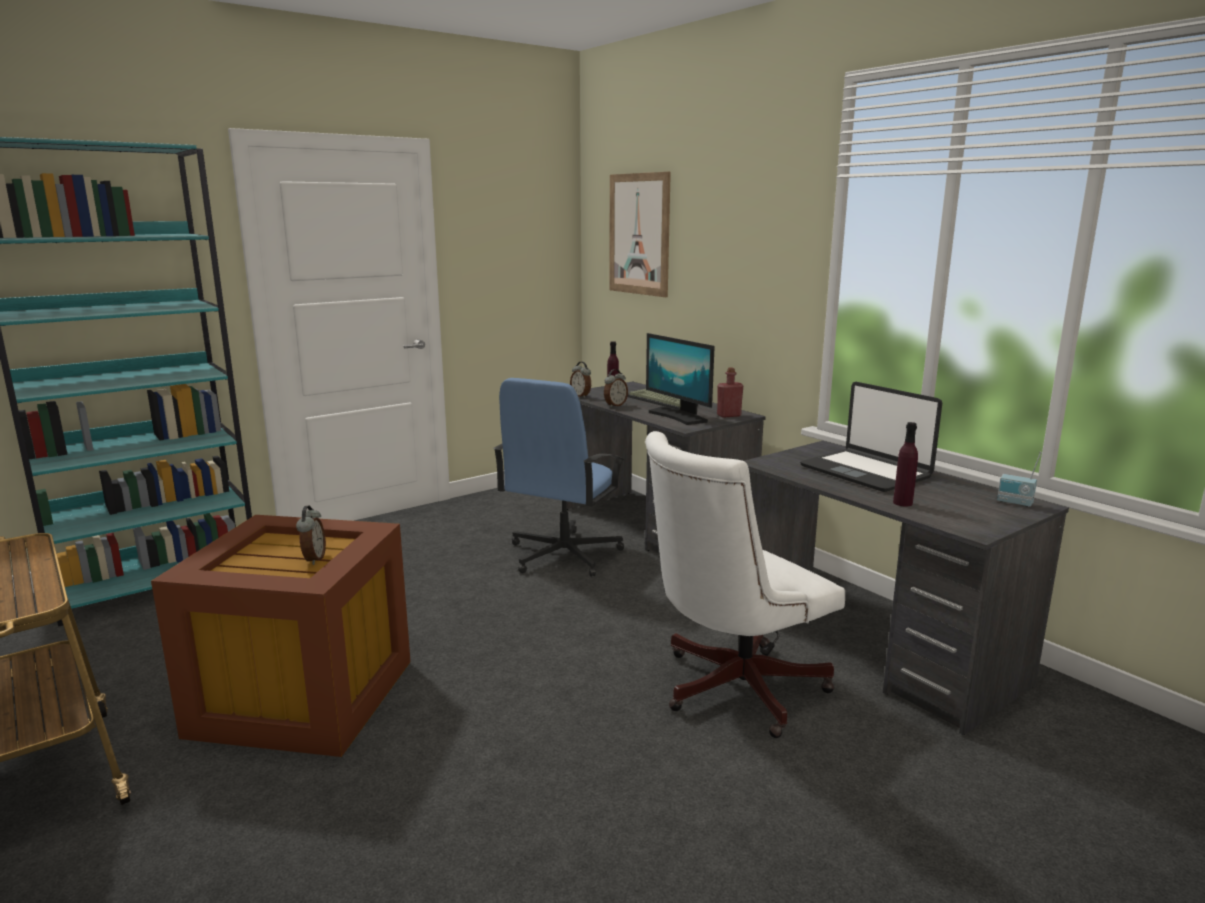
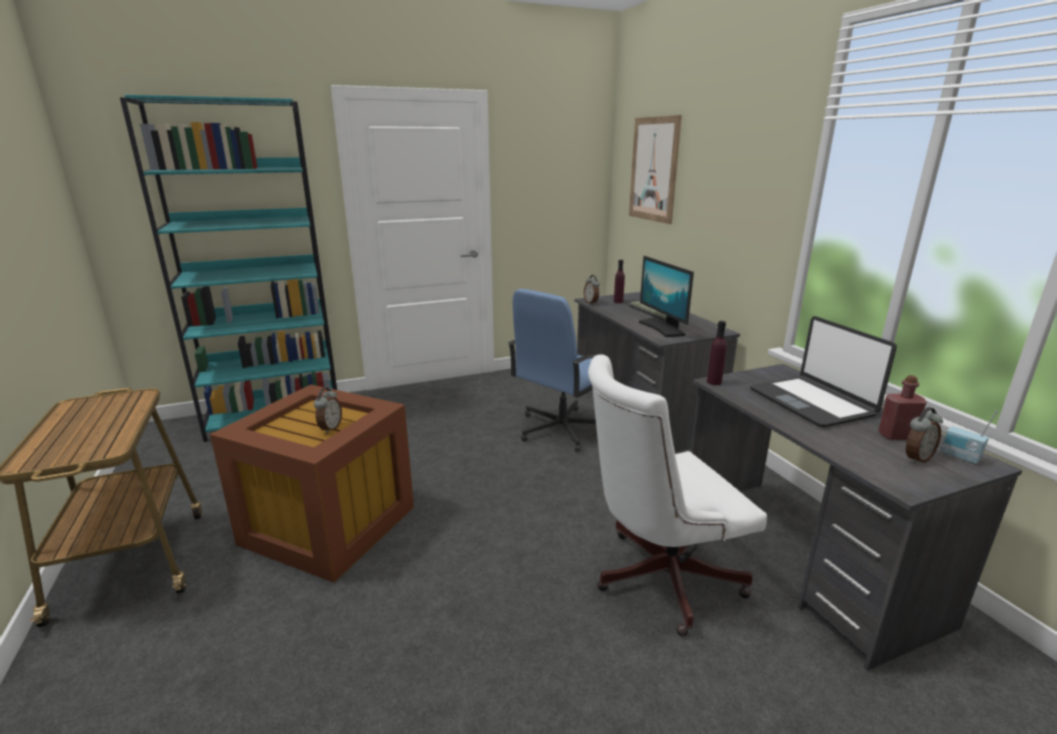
camera: 15 degrees right, 5 degrees up
alarm clock [604,369,628,407] -> alarm clock moved to [906,407,943,464]
red bottle [717,367,743,418] -> red bottle moved to [878,375,927,440]
purple bottle [893,422,918,507] -> purple bottle moved to [707,321,726,385]

